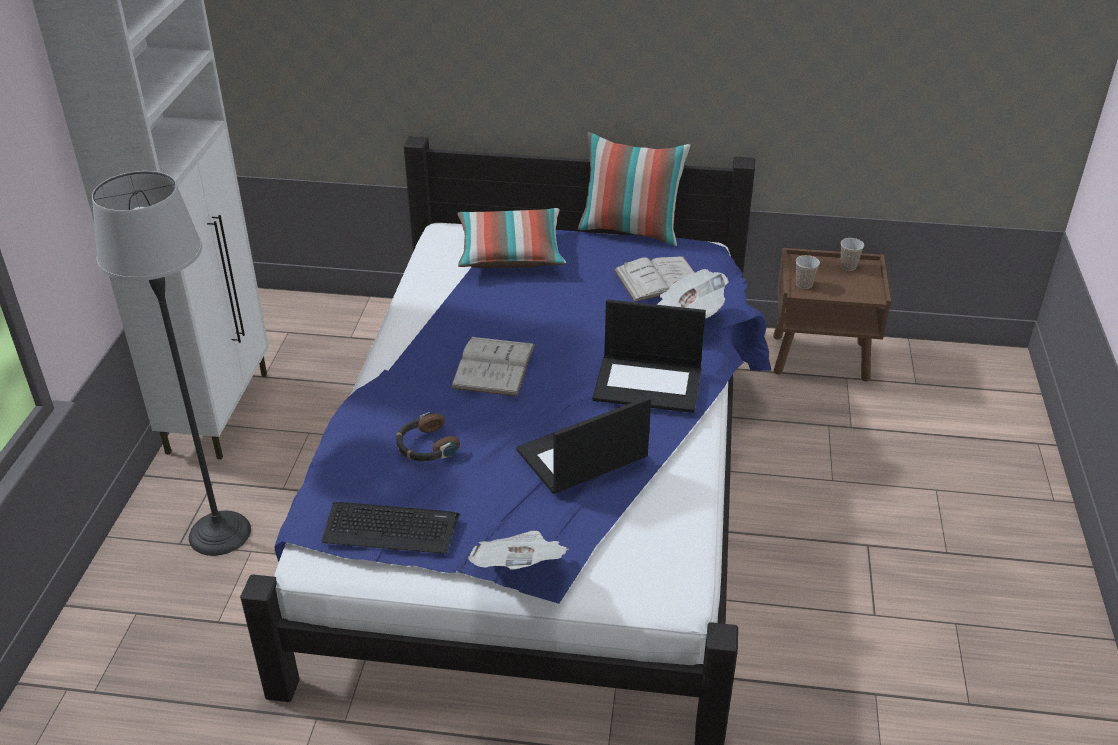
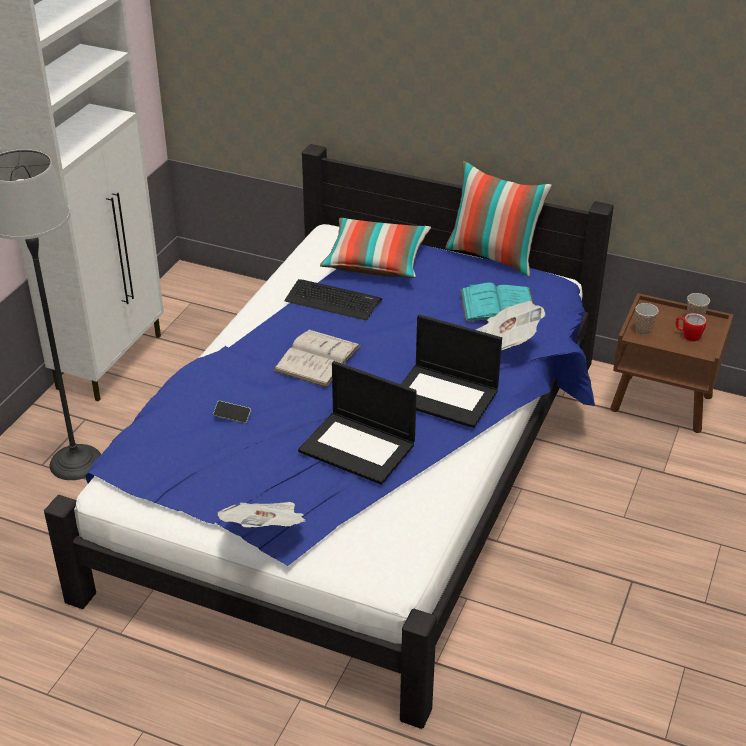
camera: 15 degrees right, 0 degrees up
keyboard [321,502,460,554] -> keyboard moved to [284,279,382,320]
headphones [396,412,460,461] -> phone [213,401,251,423]
laptop [516,396,651,494] -> laptop turned 135 degrees counterclockwise [298,361,417,485]
white book [614,256,695,302] -> turquoise book [460,283,534,321]
none -> mug [676,313,707,342]

